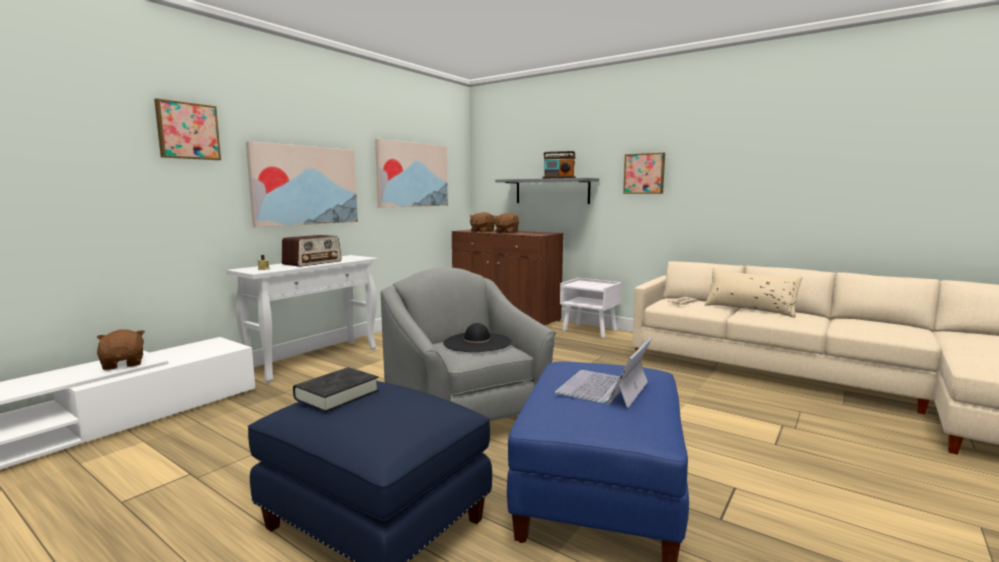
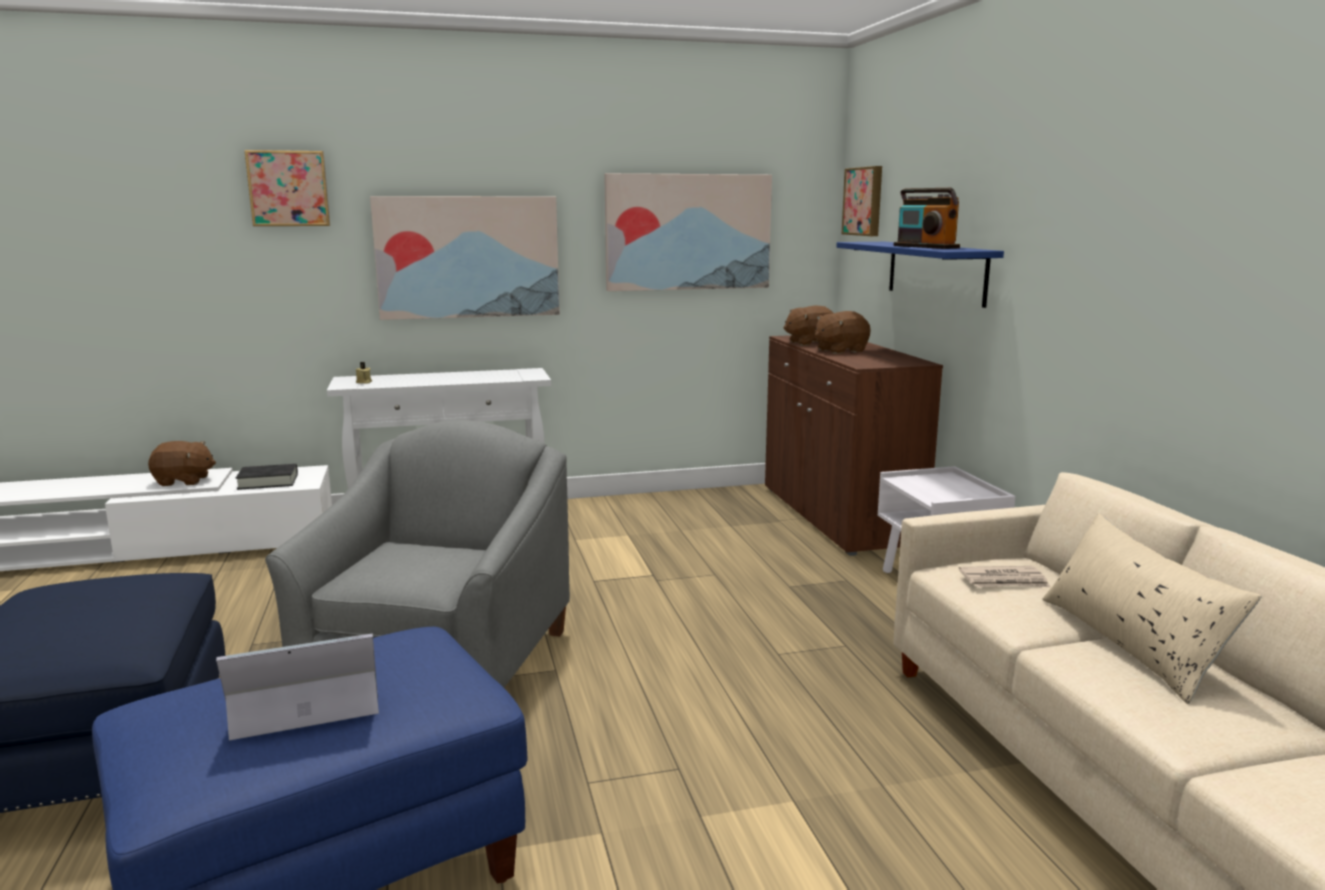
camera: 40 degrees right, 5 degrees up
brown plush toy [97,329,145,370] -> brown plush toy turned 75 degrees clockwise [148,441,216,486]
radio [282,235,342,267] -> none
black book [293,367,379,412] -> black book moved to [236,464,298,490]
black hat [443,323,512,352] -> none
grey shelf [495,178,599,204] -> blue shelf [836,242,1004,308]
picture [623,152,665,194] -> picture moved to [842,166,882,236]

